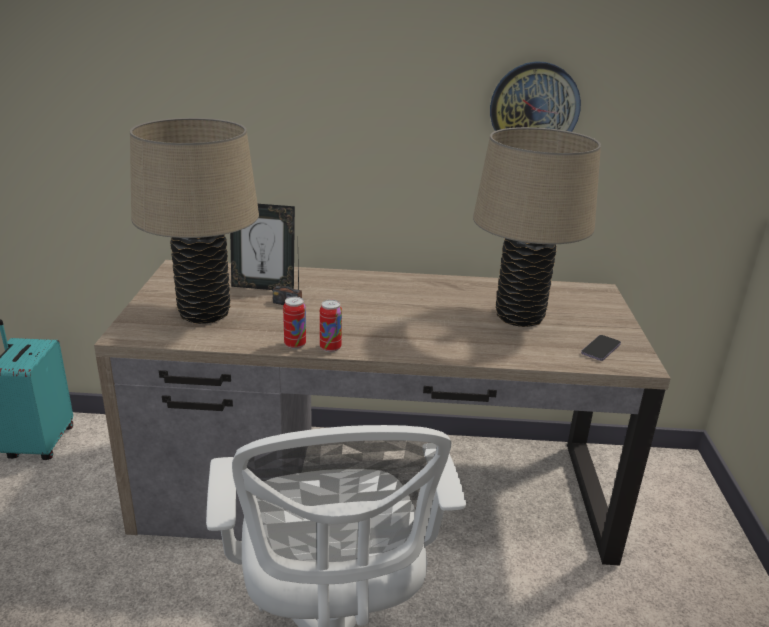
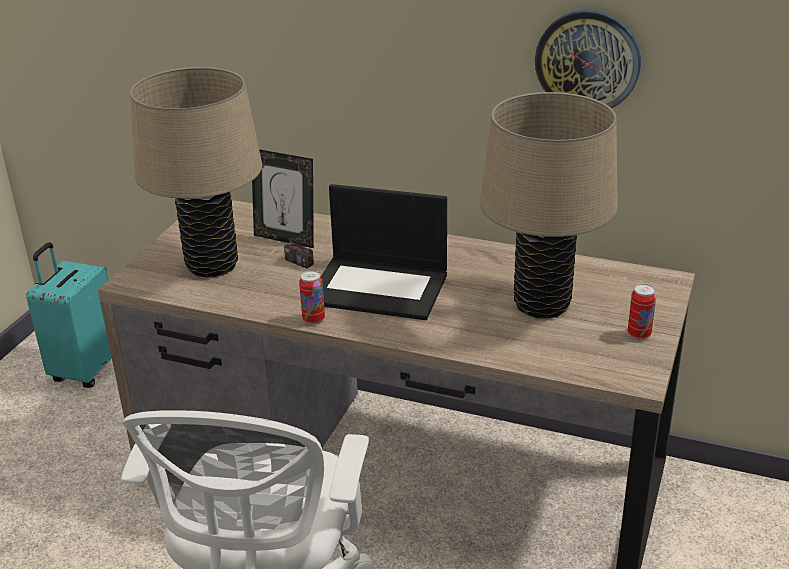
camera: 20 degrees right, 5 degrees up
can [283,297,306,349] -> can moved to [628,284,656,340]
phone [581,335,621,361] -> none
none -> laptop [321,184,447,320]

